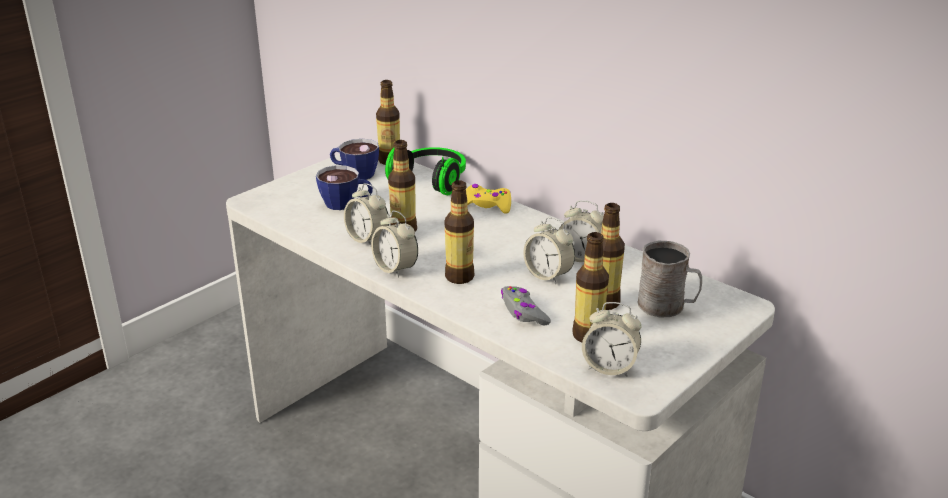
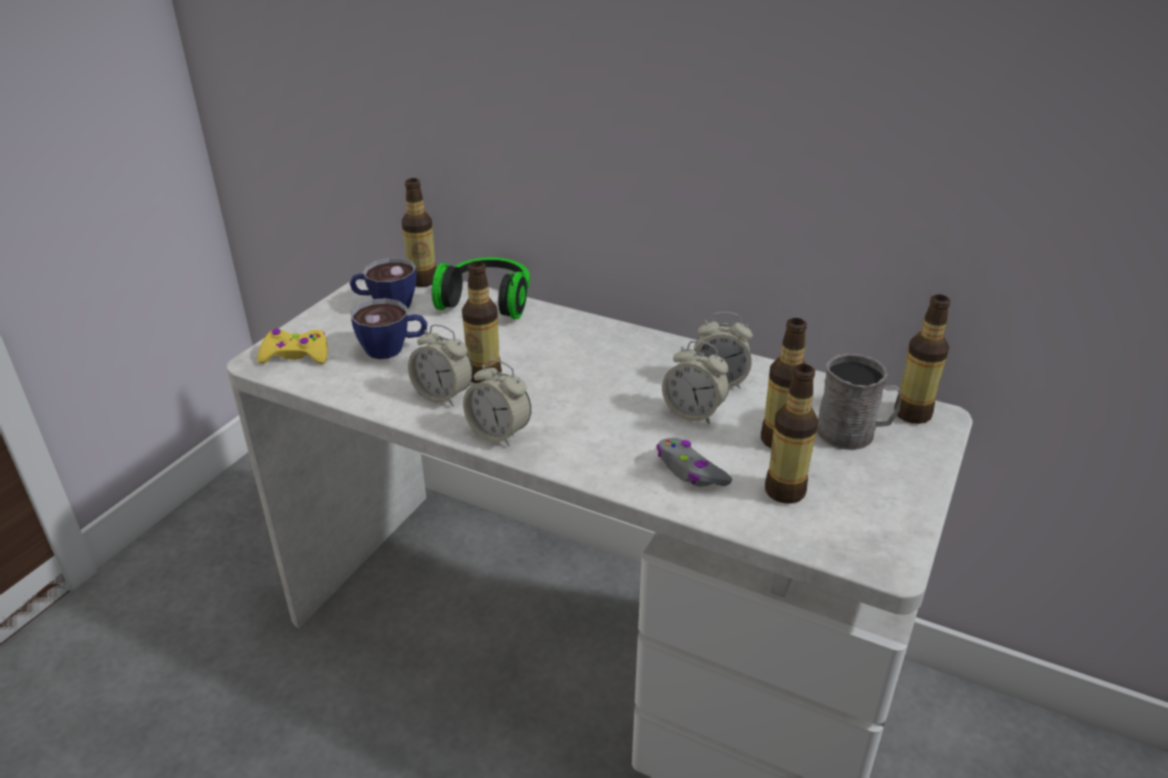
camera: 15 degrees left, 5 degrees up
bottle [445,180,474,284] -> bottle moved to [894,294,951,424]
yellow game controller [466,184,511,214] -> yellow game controller moved to [257,329,328,364]
alarm clock [582,302,642,377] -> none

